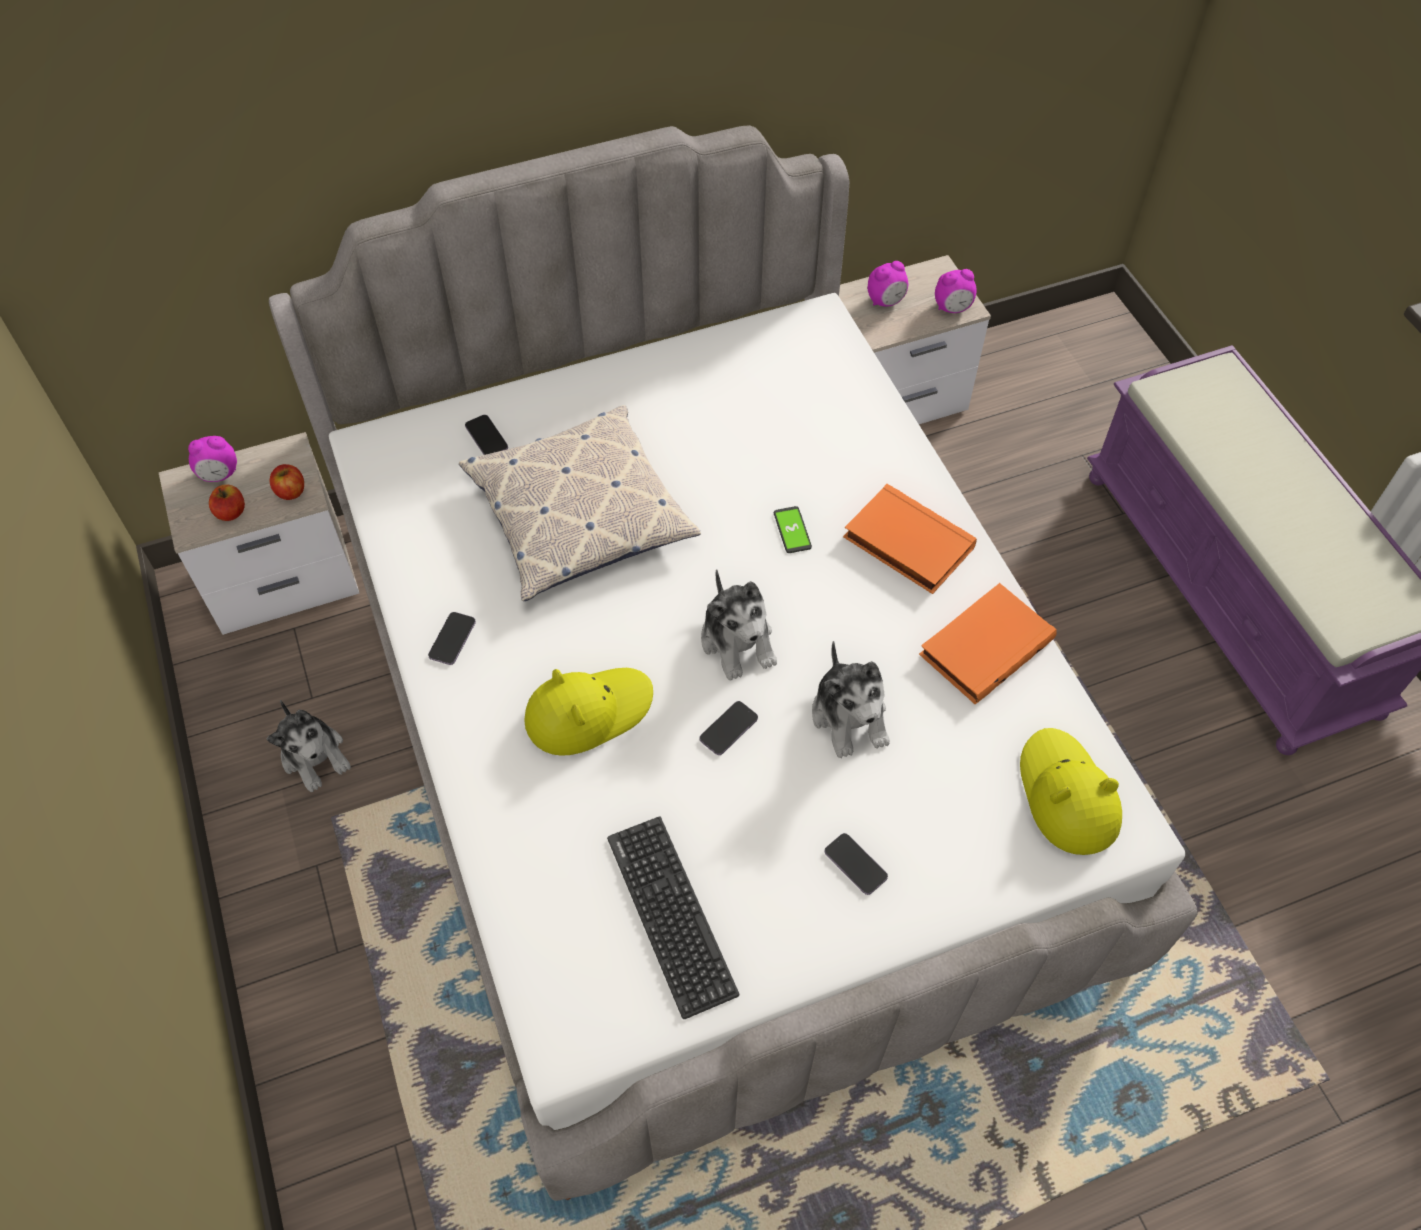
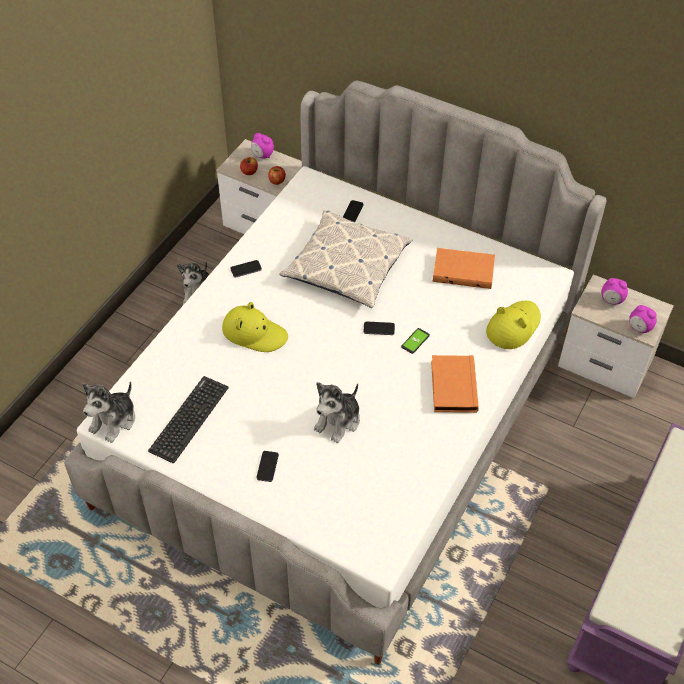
camera: 50 degrees right, 5 degrees down
phone [700,701,758,755] -> phone moved to [364,322,395,335]
plush toy [701,569,777,681] -> plush toy moved to [83,381,135,443]
orange book [919,583,1057,704] -> orange book moved to [433,248,495,289]
yellow hat [1020,728,1122,855] -> yellow hat moved to [486,301,541,349]

